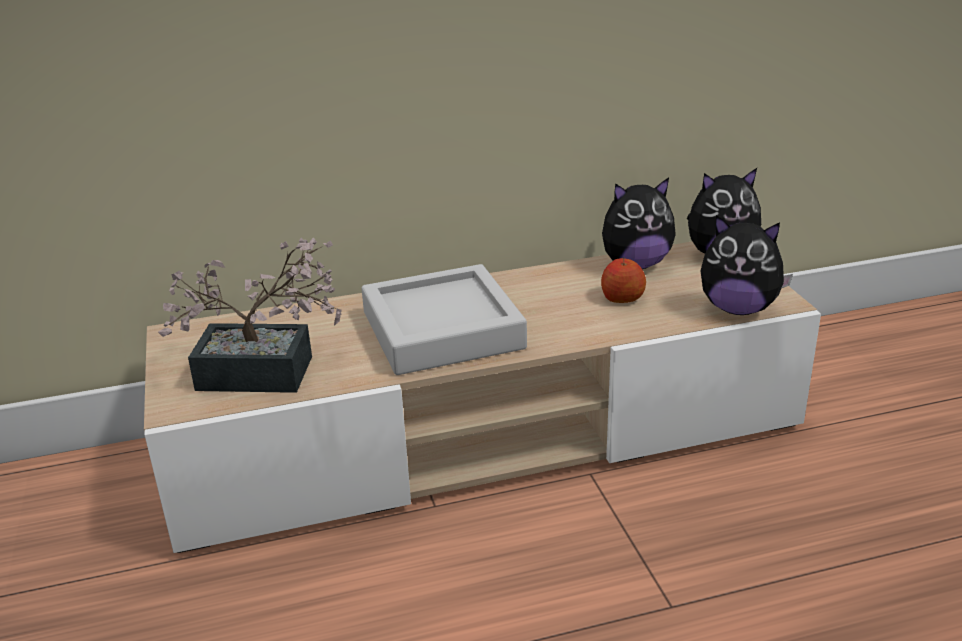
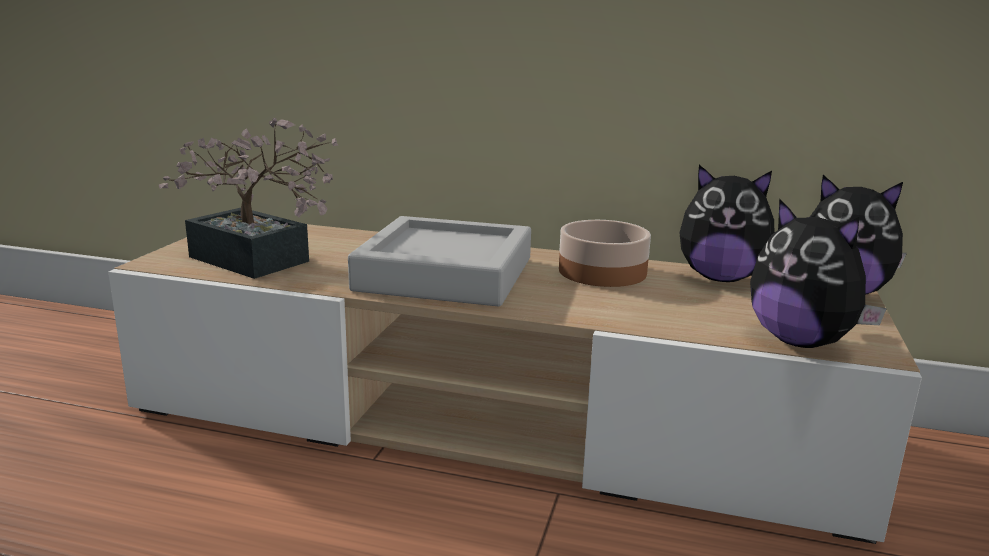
camera: 30 degrees right, 10 degrees down
apple [601,257,646,303] -> none
none -> bowl [559,220,651,287]

